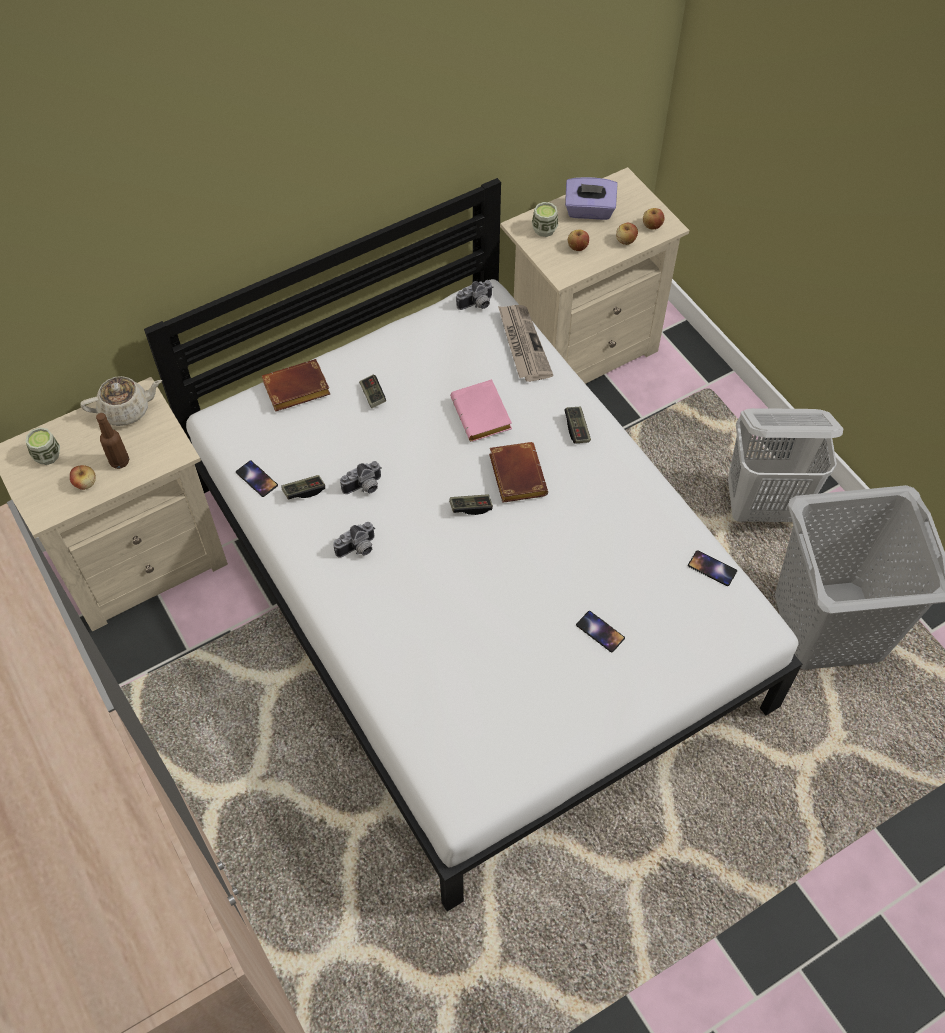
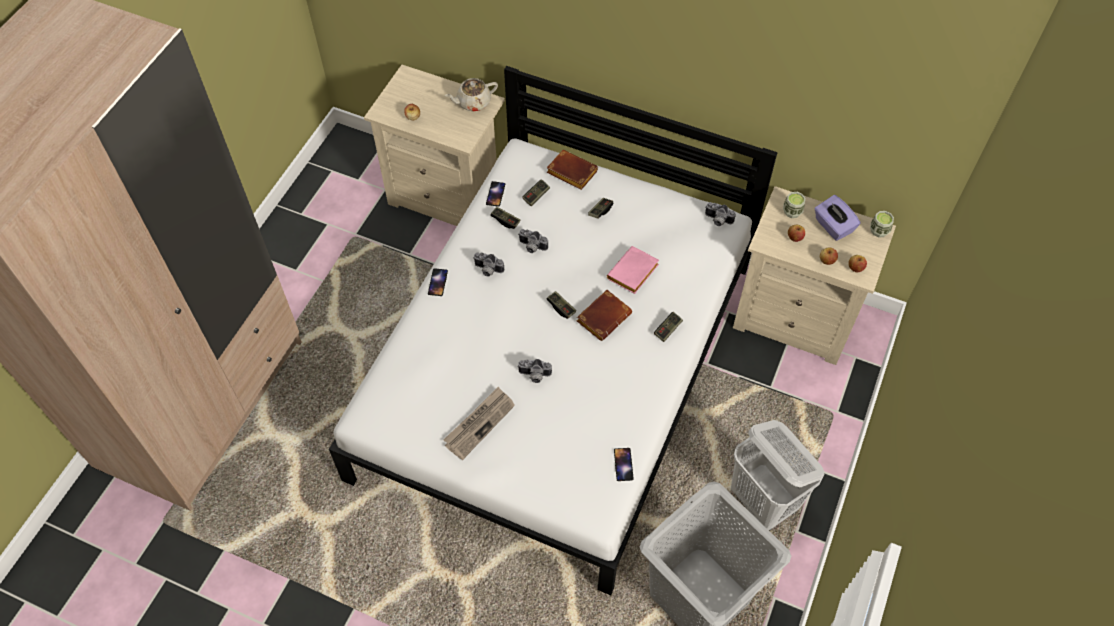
camera: 55 degrees right, 0 degrees up
cup [26,427,60,465] -> cup moved to [870,211,894,238]
beige teapot [80,376,162,426] -> beige teapot turned 120 degrees clockwise [445,78,498,112]
brown bottle [96,413,129,469] -> none
newspaper [498,305,553,382] -> newspaper moved to [443,387,515,460]
phone [576,611,625,652] -> phone moved to [428,268,448,296]
none -> camera [517,359,552,383]
none -> game controller [522,179,550,206]

